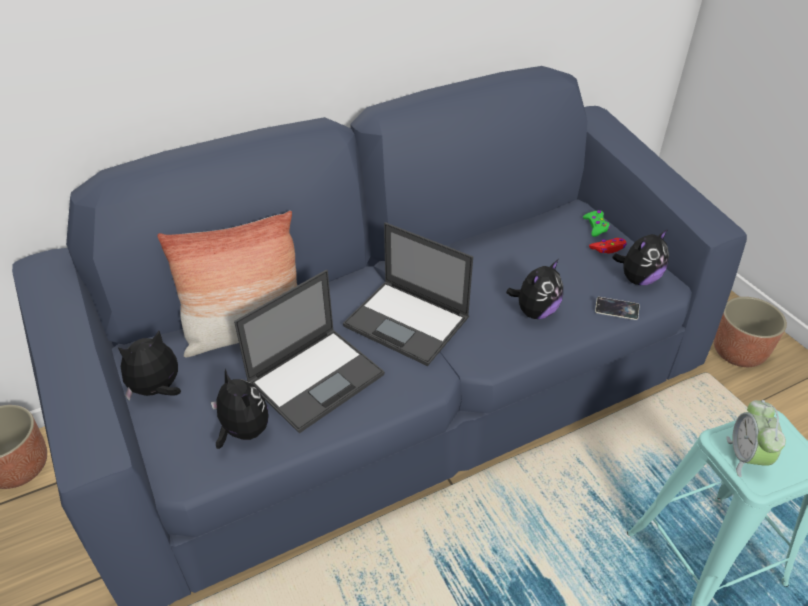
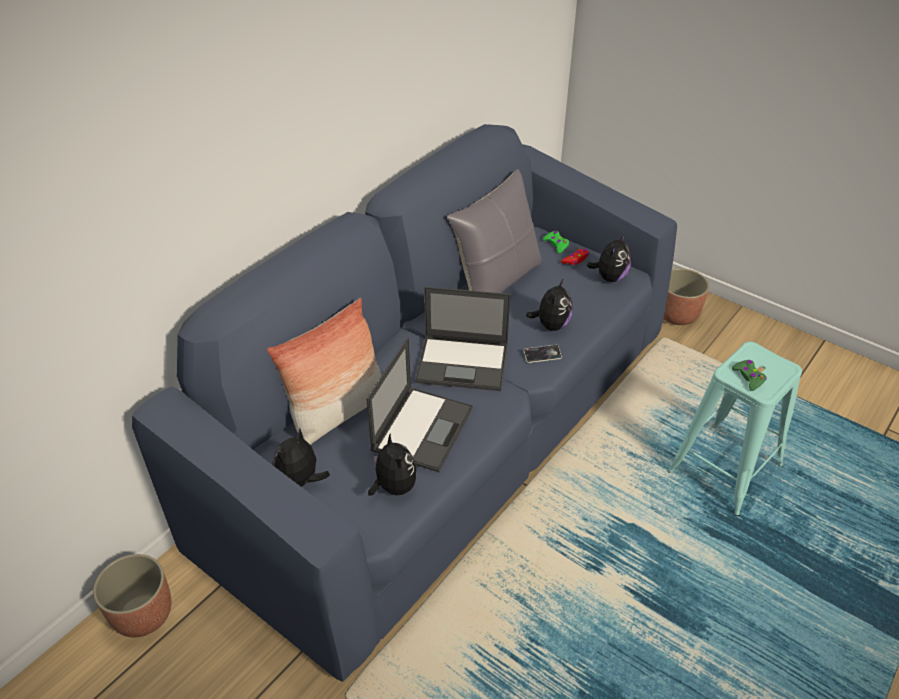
camera: 25 degrees left, 0 degrees up
plush toy [211,368,269,449] -> plush toy turned 45 degrees clockwise [368,433,417,496]
phone [595,297,640,320] -> phone moved to [524,345,562,363]
alarm clock [726,400,786,477] -> green game controller [732,360,767,391]
none -> grey pillow [447,169,541,293]

